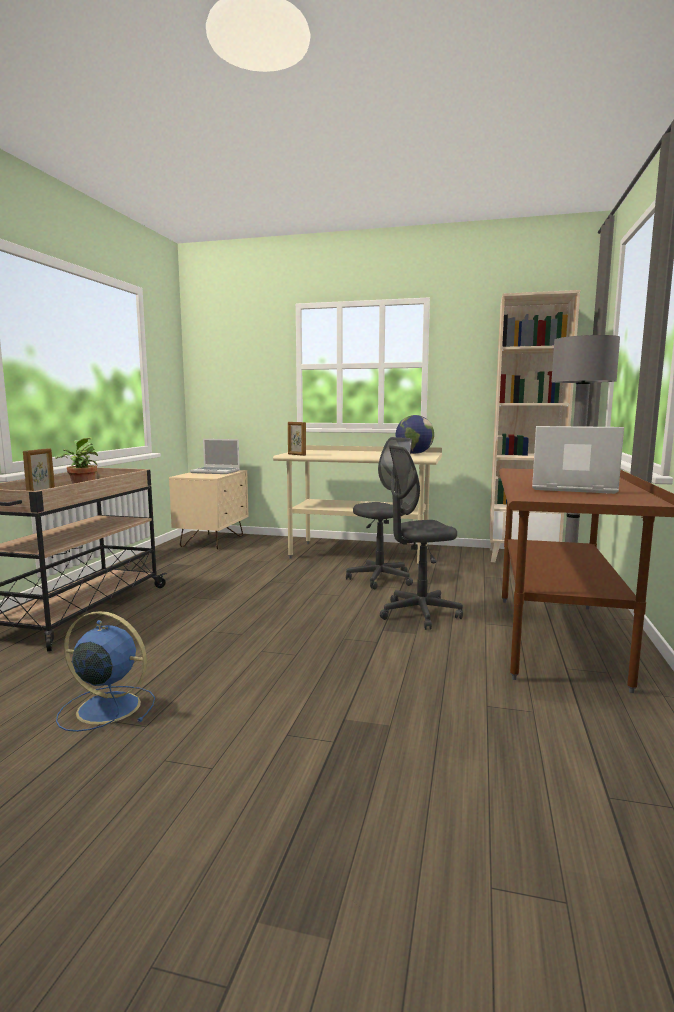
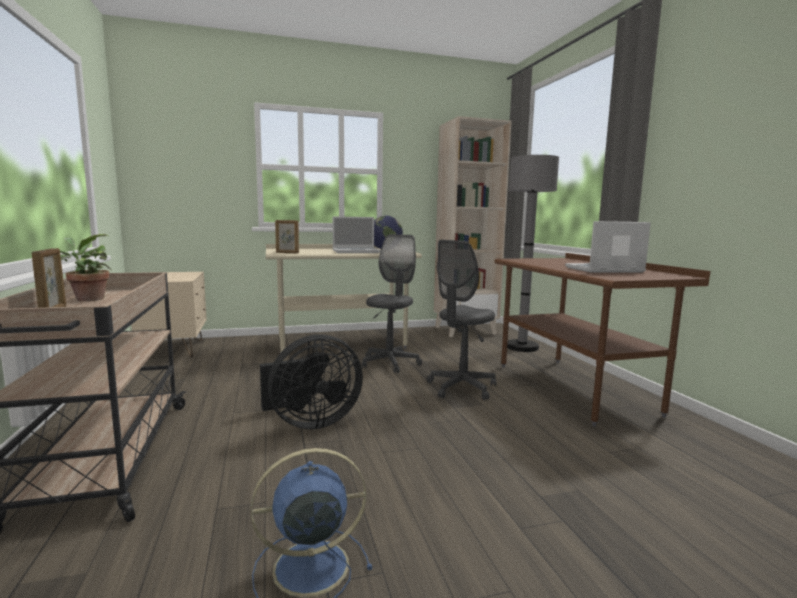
camera: 30 degrees left, 0 degrees up
laptop [190,439,240,474] -> laptop moved to [333,216,380,253]
none -> black fan [260,334,363,429]

